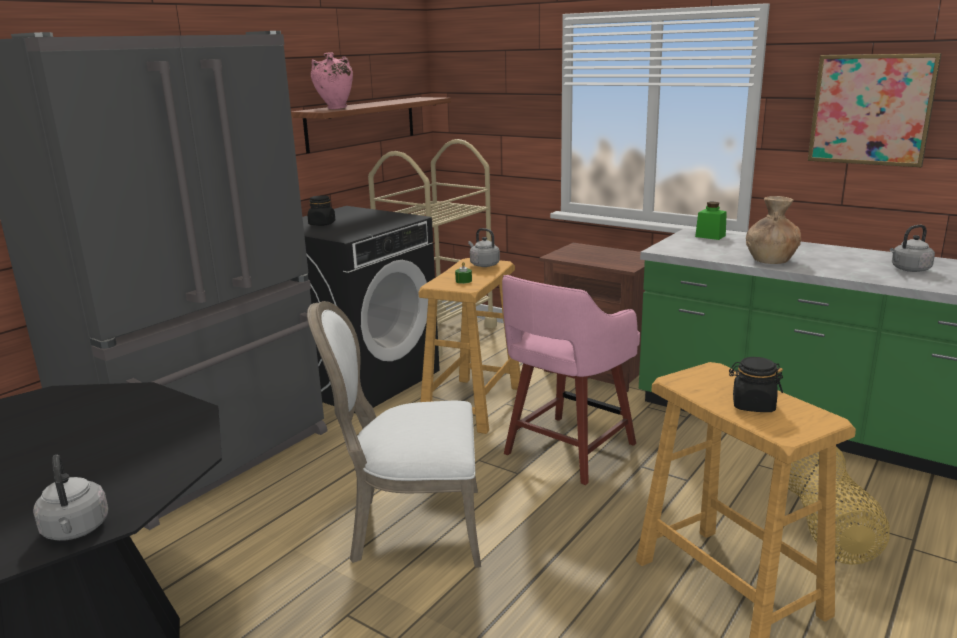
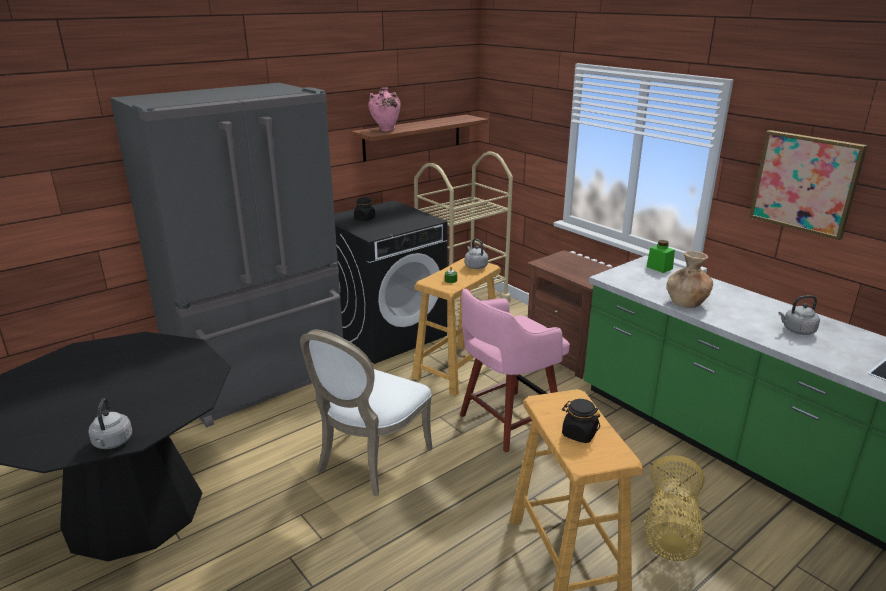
camera: 15 degrees right, 5 degrees up
white chair [307,301,481,568] -> white chair turned 75 degrees counterclockwise [300,330,433,496]

